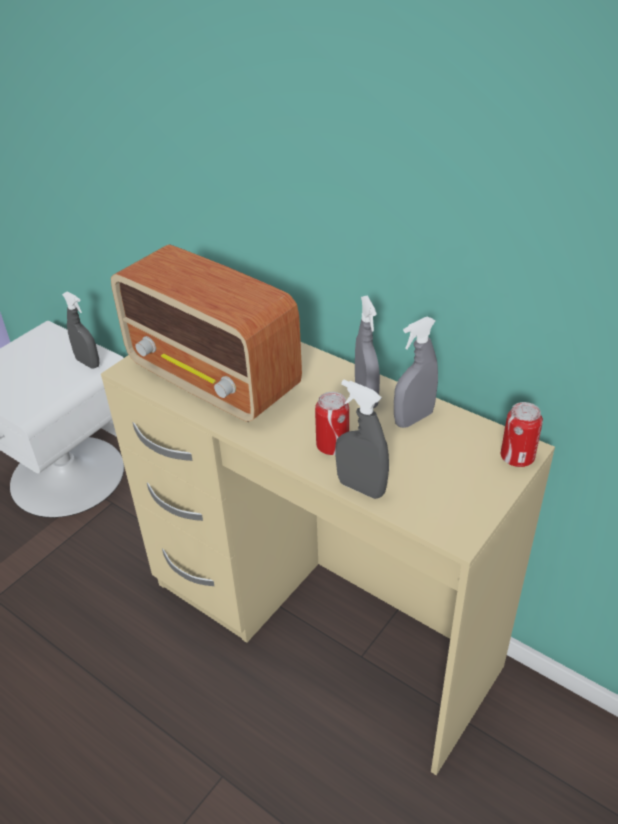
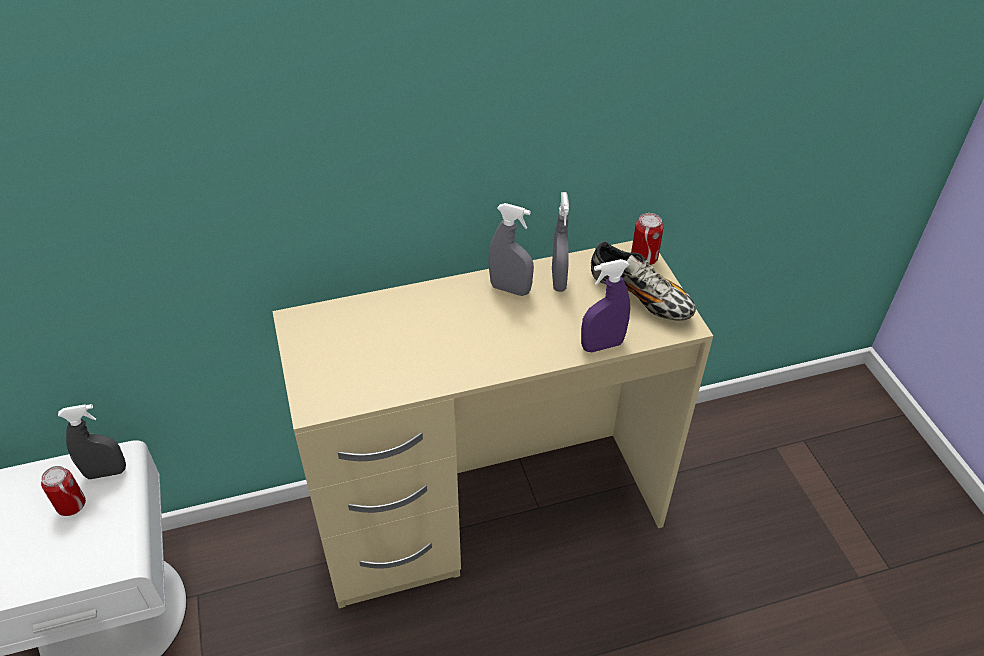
camera: 55 degrees left, 5 degrees up
radio [111,244,302,422] -> none
can [315,392,349,455] -> can moved to [41,466,86,516]
grey spray bottle [336,379,389,499] -> purple spray bottle [581,259,630,352]
none -> shoe [591,241,696,321]

